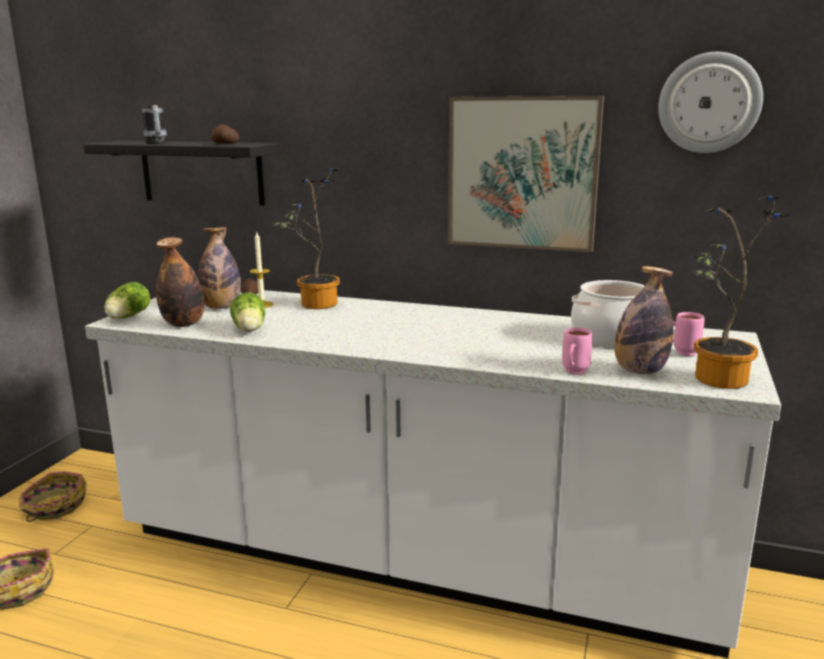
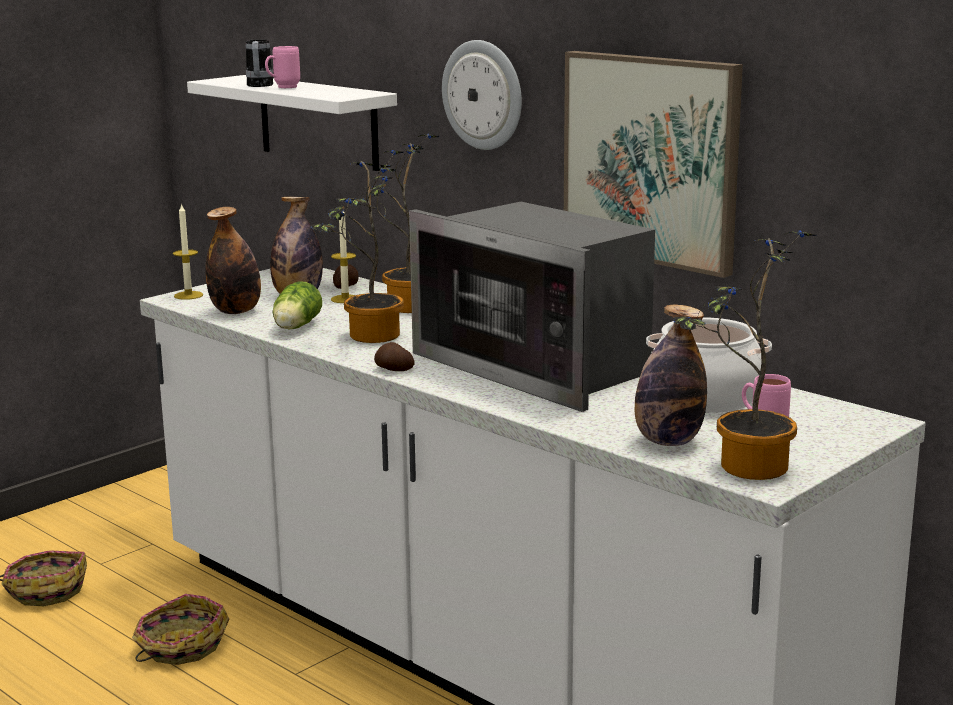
camera: 25 degrees right, 0 degrees up
basket [19,472,87,522] -> basket moved to [132,594,229,665]
black shelf [83,140,282,206] -> white shelf [187,75,397,171]
lettuce [104,282,150,319] -> candle [173,203,203,300]
potato [211,124,239,144] -> potato moved to [374,342,415,371]
pink mug [562,327,593,375] -> pink mug moved to [265,46,300,88]
wall clock [659,52,763,153] -> wall clock moved to [442,40,522,150]
none -> potted plant [310,150,404,343]
none -> microwave [409,202,655,412]

